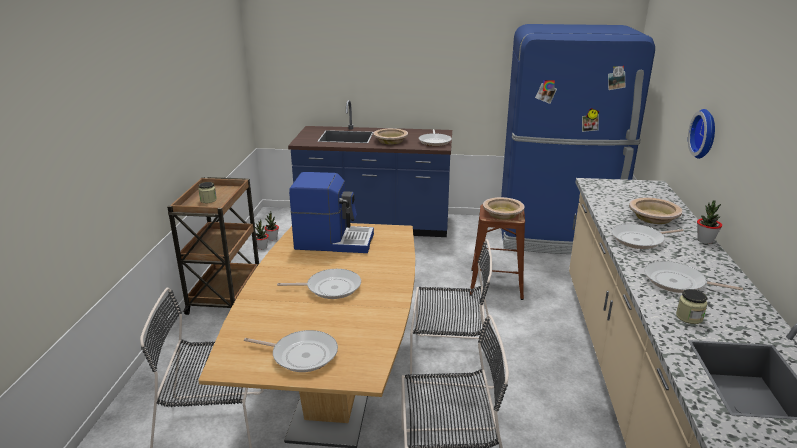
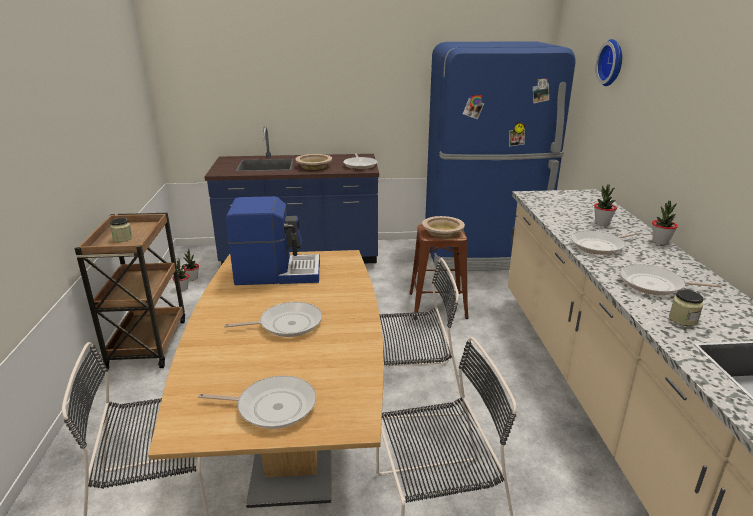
camera: 10 degrees left, 0 degrees up
beige bowl [629,198,682,224] -> potted plant [594,184,617,226]
wall clock [688,109,715,159] -> wall clock moved to [596,39,622,86]

